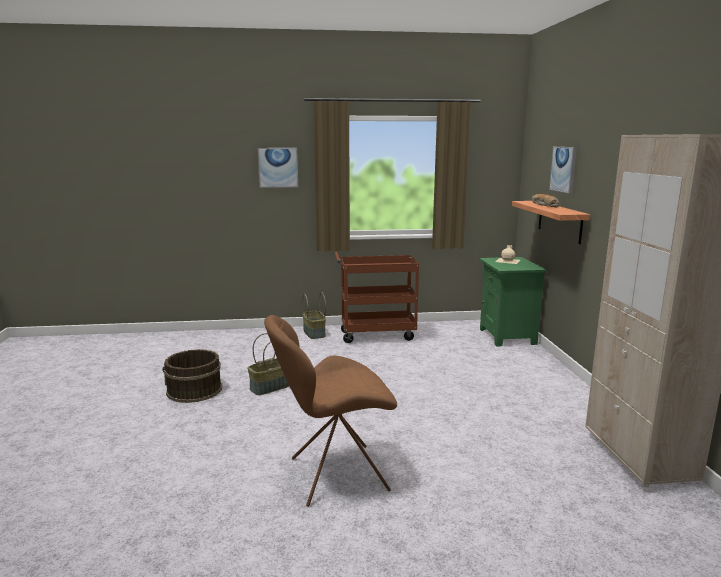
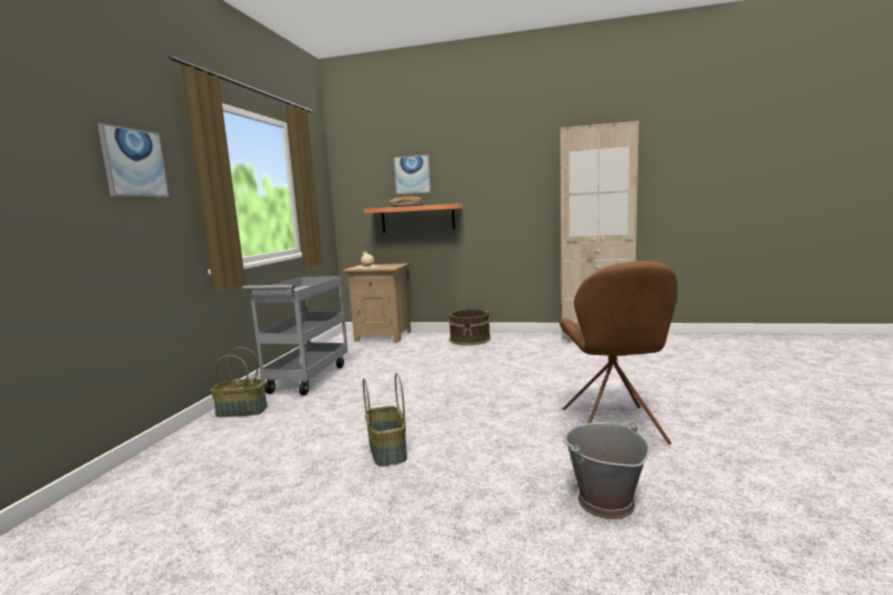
camera: 70 degrees left, 5 degrees down
brown bucket [162,349,222,403] -> brown bucket moved to [448,309,491,346]
brown cart [335,252,419,343] -> grey cart [242,276,348,396]
green nightstand [479,257,546,346] -> beige nightstand [342,263,411,342]
none -> grey bucket [563,422,649,519]

